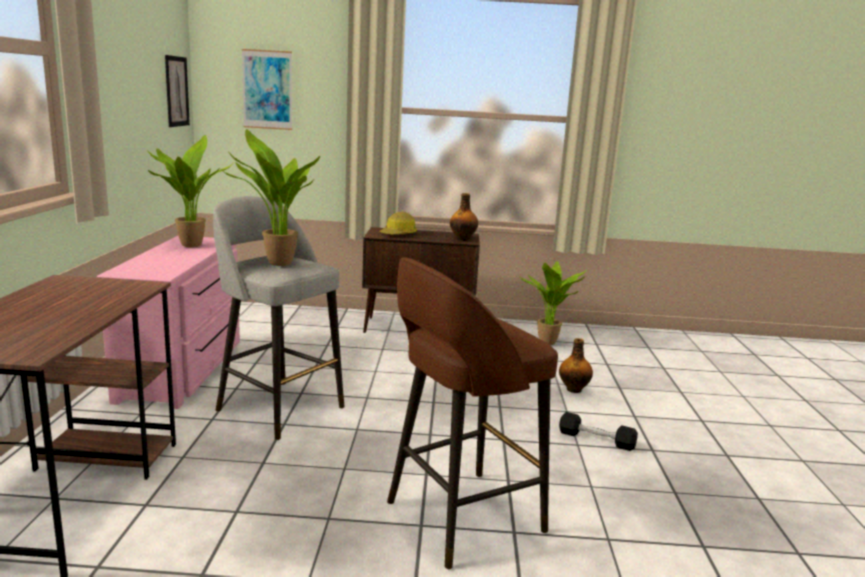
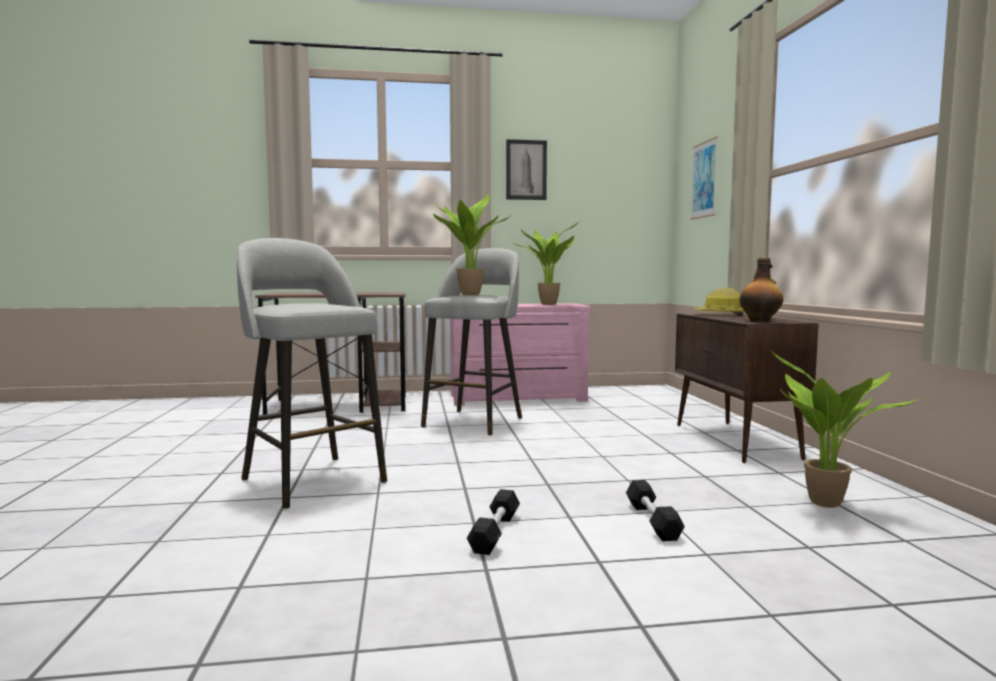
camera: 80 degrees right, 10 degrees down
picture [165,55,190,127] -> picture moved to [506,139,547,200]
brown stool [387,257,558,569] -> grey stool [237,238,387,509]
bottle [559,338,593,393] -> black dumbbell [626,480,685,541]

